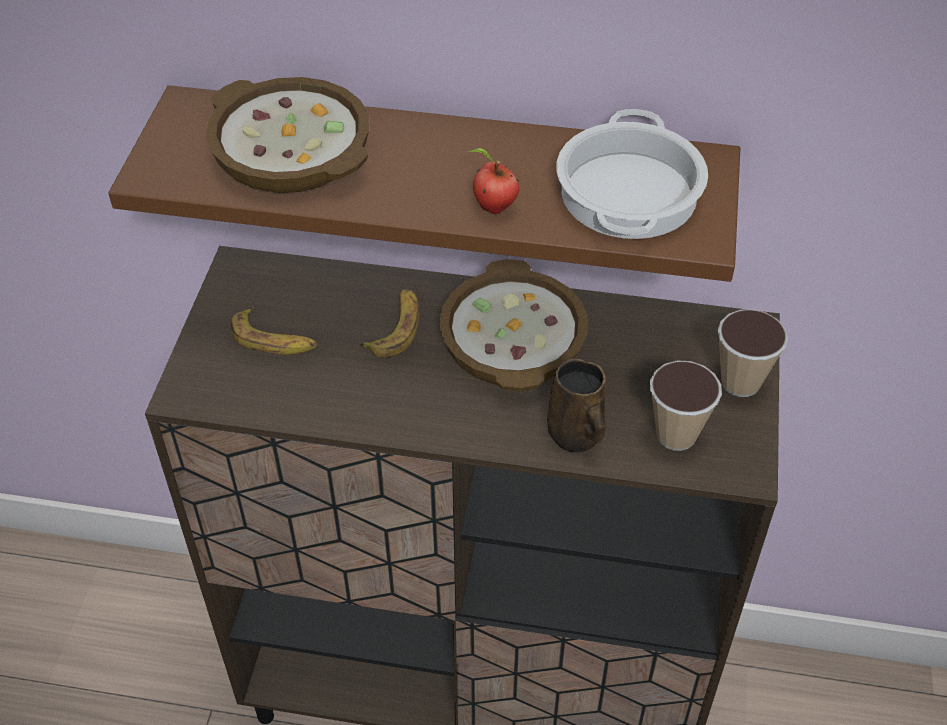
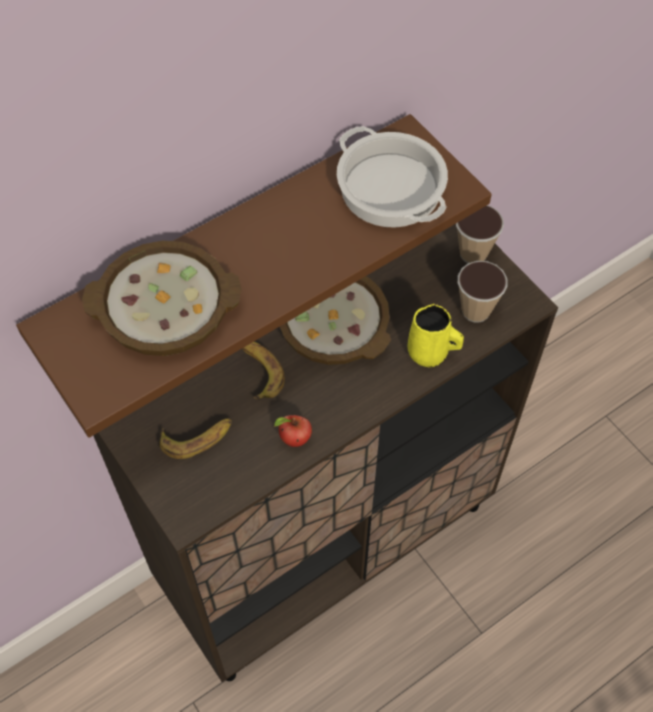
camera: 45 degrees left, 10 degrees up
apple [468,148,519,214] -> apple moved to [274,415,312,447]
brown mug [547,359,606,453] -> yellow mug [408,304,464,367]

